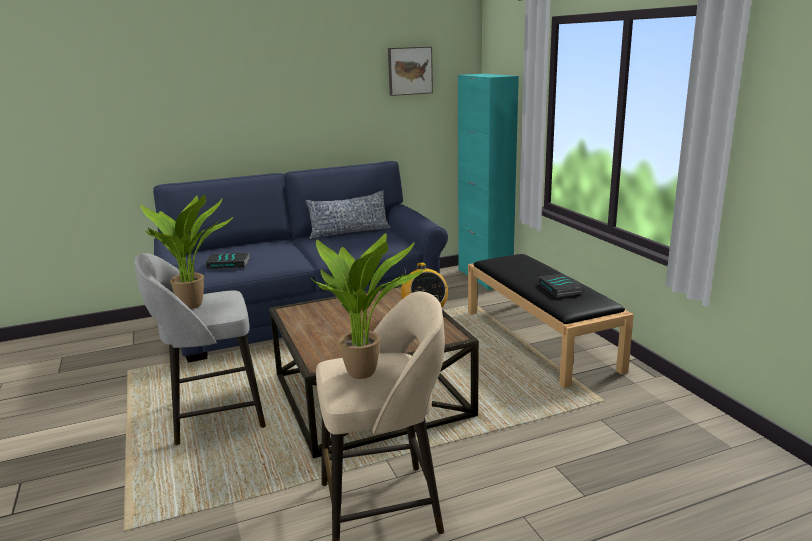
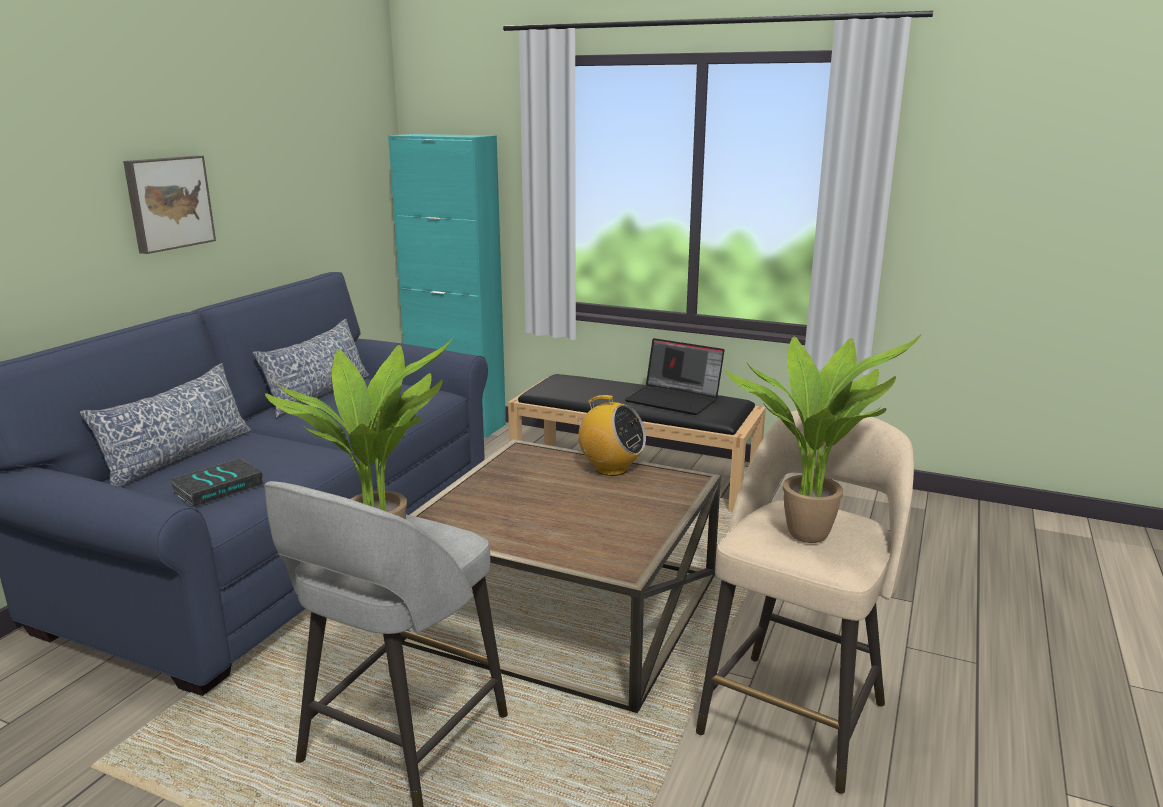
camera: 45 degrees left, 0 degrees up
picture [388,47,433,96] -> picture moved to [123,156,216,254]
book [539,273,583,298] -> laptop [624,338,725,415]
none -> pillow [80,363,251,487]

